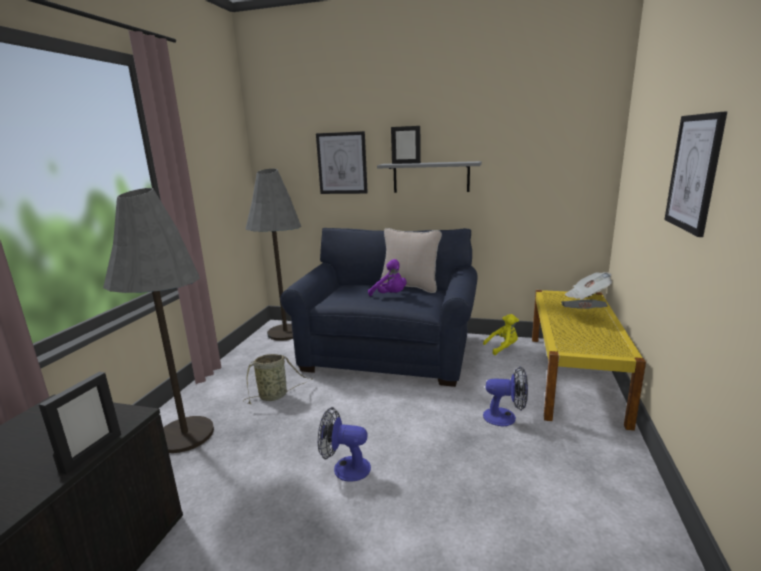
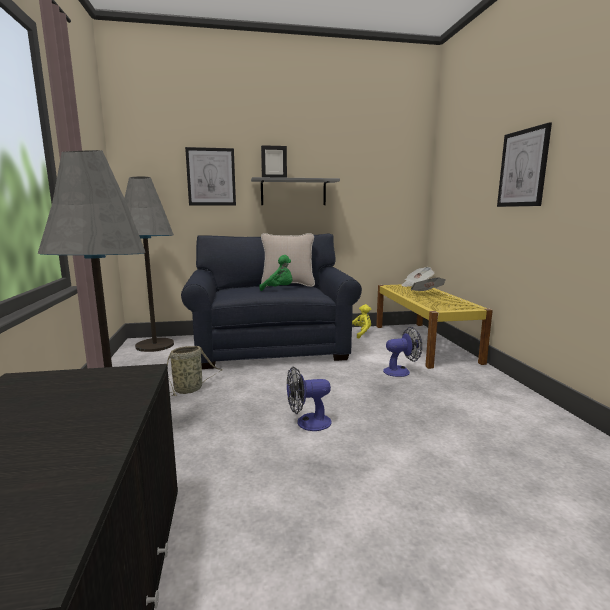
camera: 25 degrees left, 5 degrees down
picture frame [39,372,121,475] -> none
purple plush toy [368,259,407,296] -> green plush toy [259,255,293,291]

